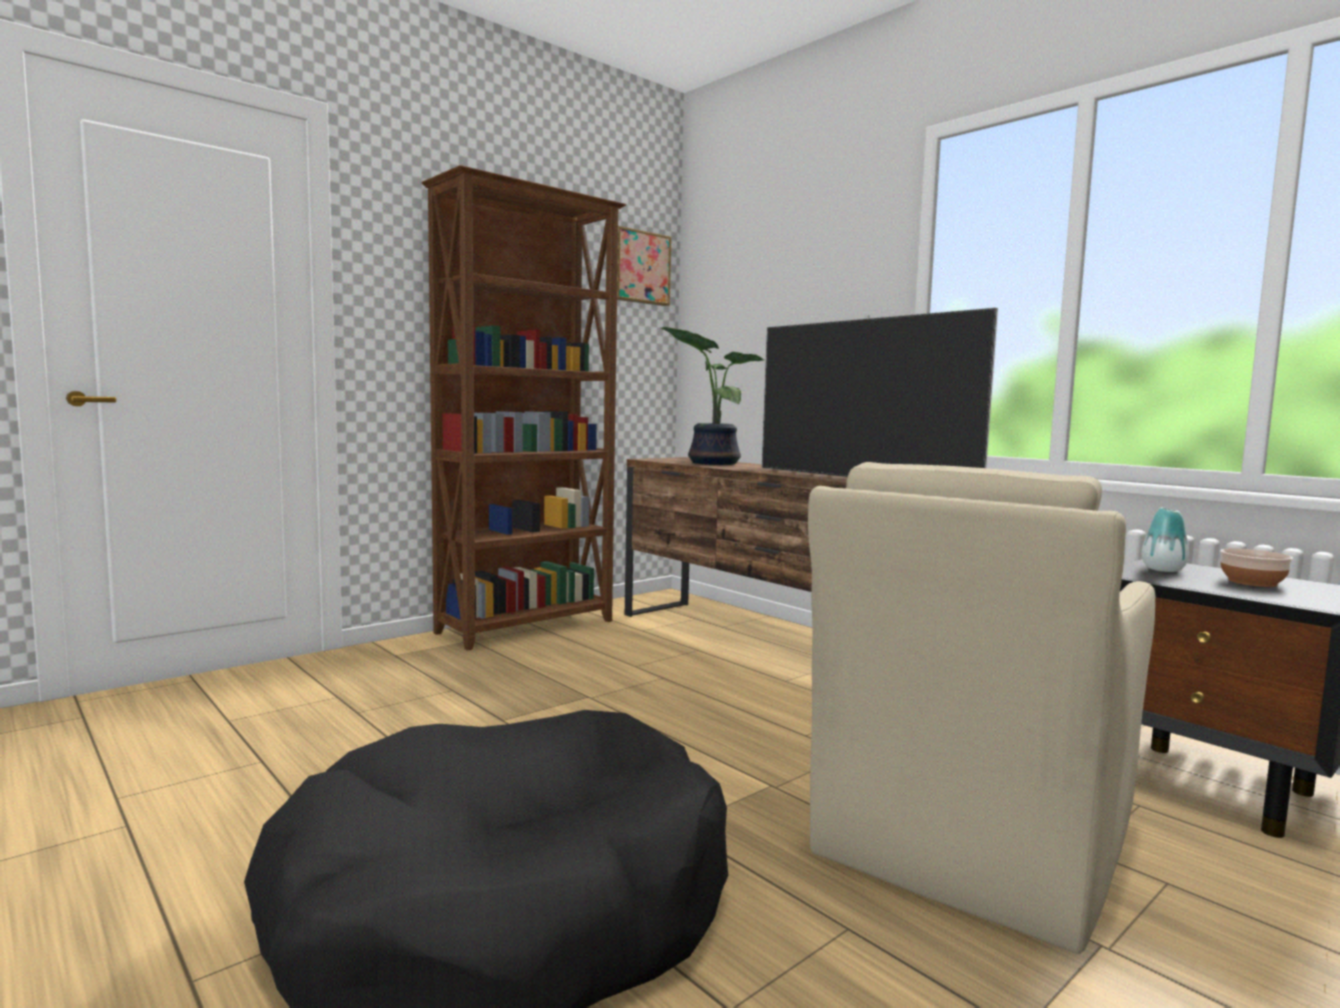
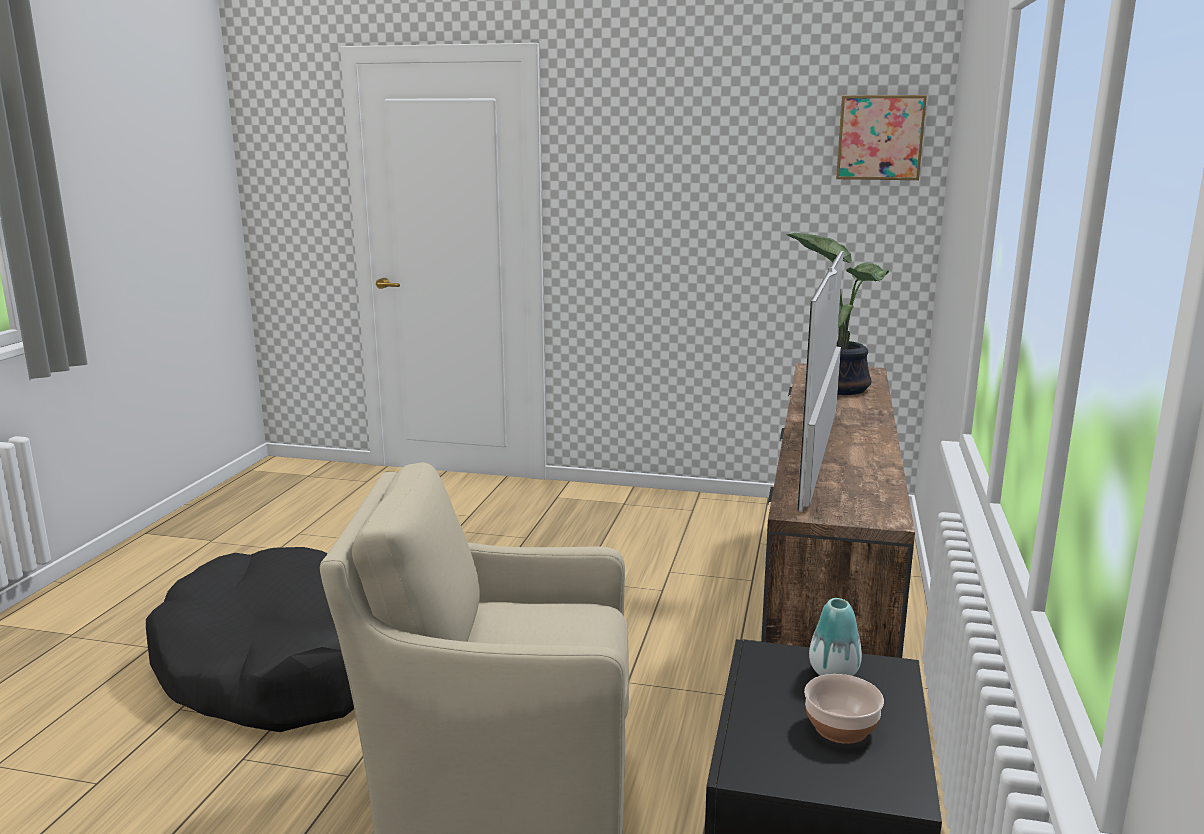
camera: 55 degrees right, 10 degrees up
brown bookcase [421,165,627,651] -> none

